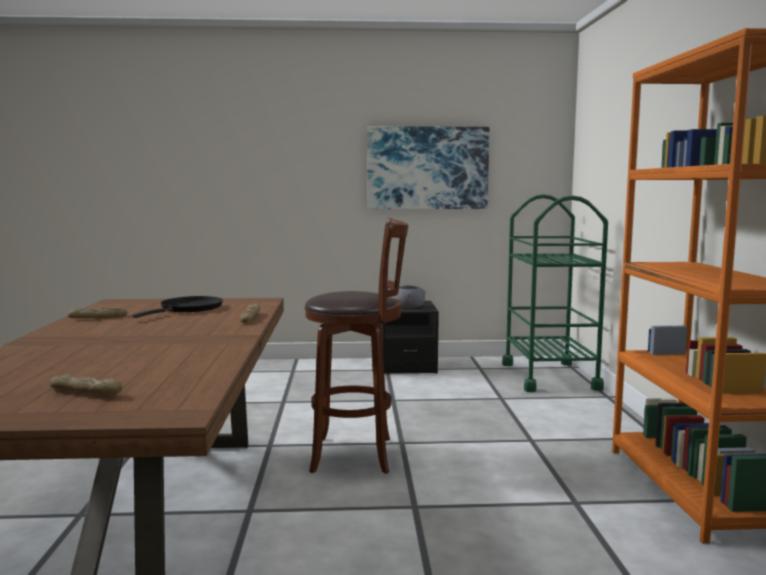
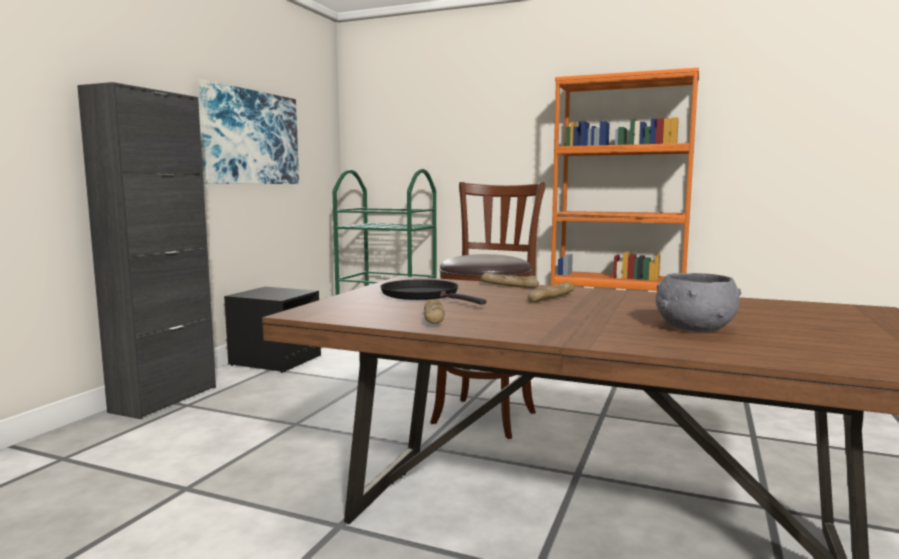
camera: 65 degrees left, 0 degrees up
bread [50,374,122,394] -> bread moved to [528,282,574,302]
grey bowl [395,285,426,308] -> grey bowl moved to [655,273,741,332]
none -> black cabinet [77,82,216,419]

